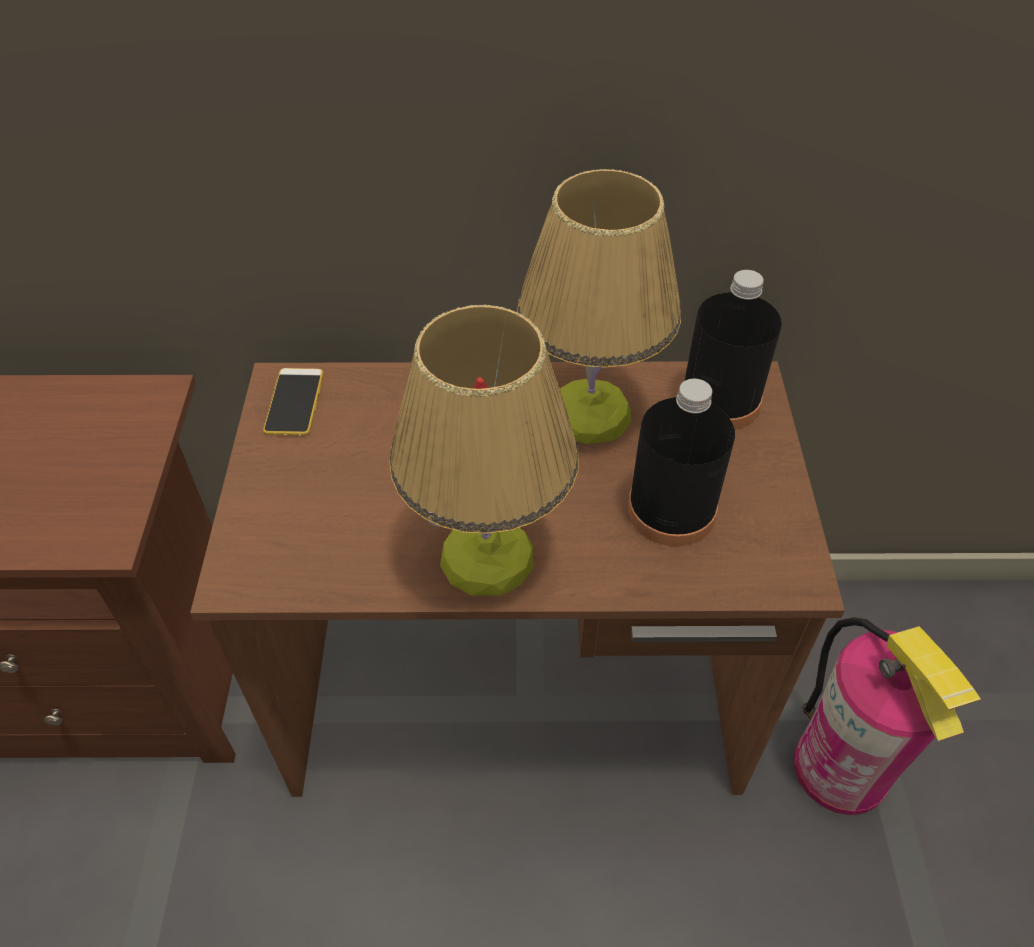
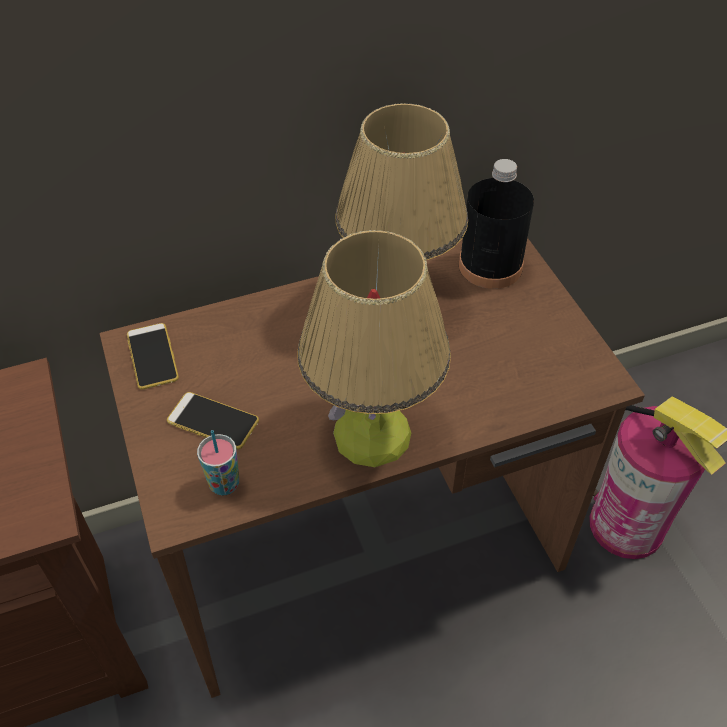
camera: 20 degrees left, 0 degrees up
black bottle [627,379,735,546] -> none
none -> phone [167,392,259,449]
none -> cup [197,430,239,495]

